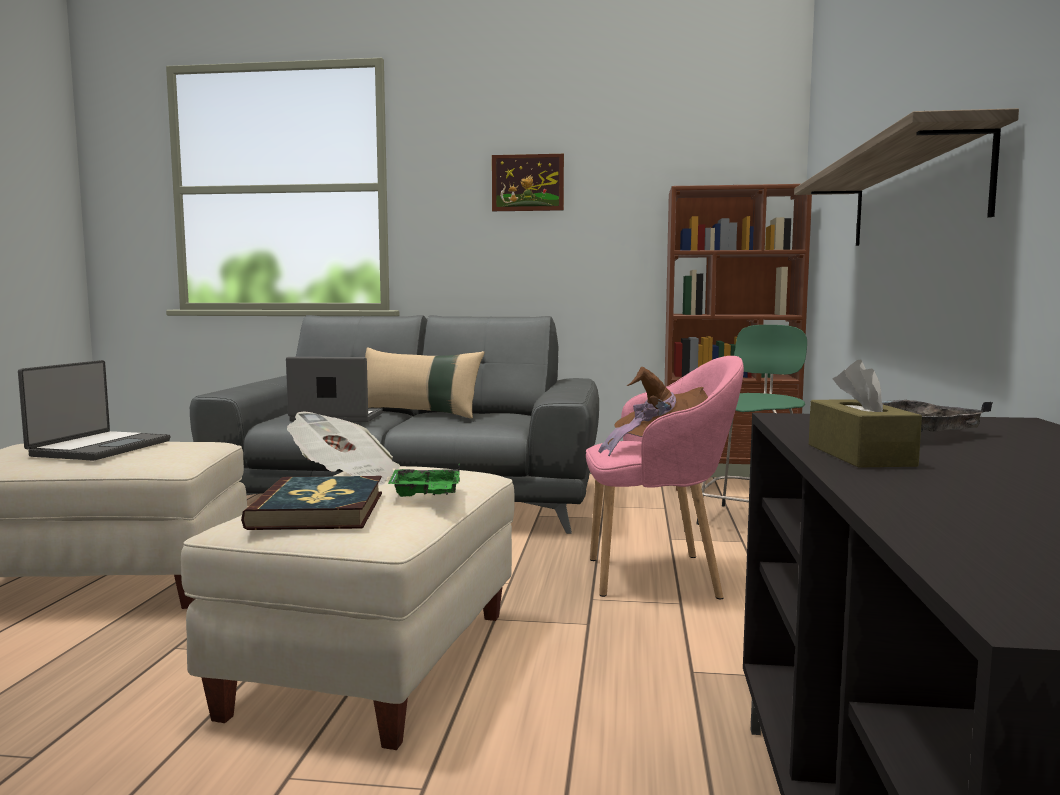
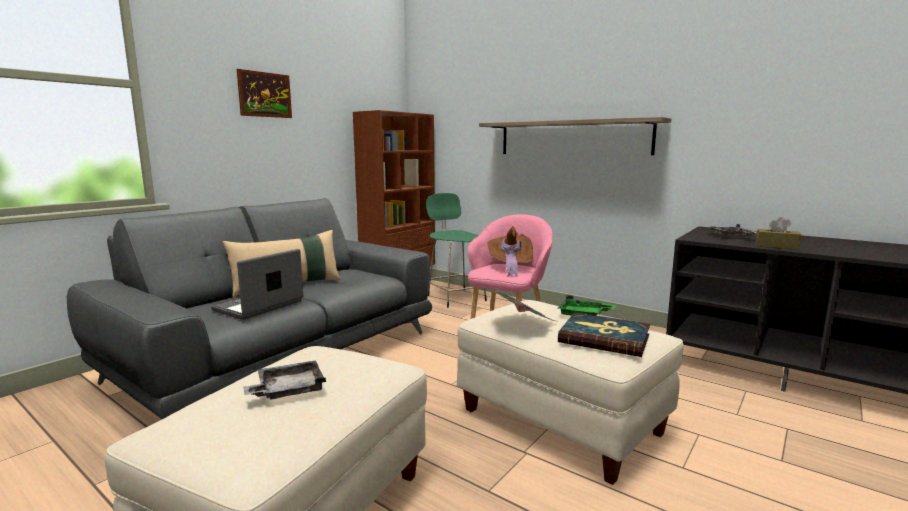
camera: 60 degrees left, 5 degrees up
laptop [18,360,171,461] -> grey tray [243,360,326,400]

